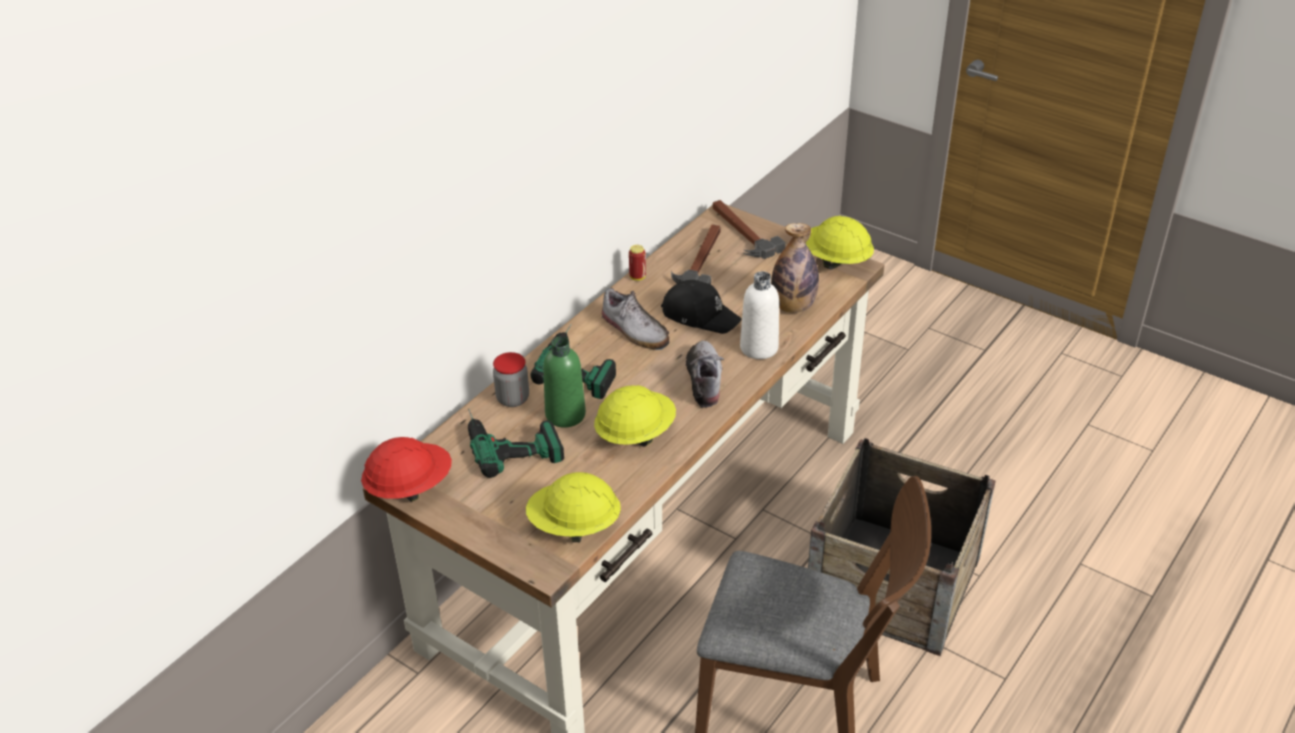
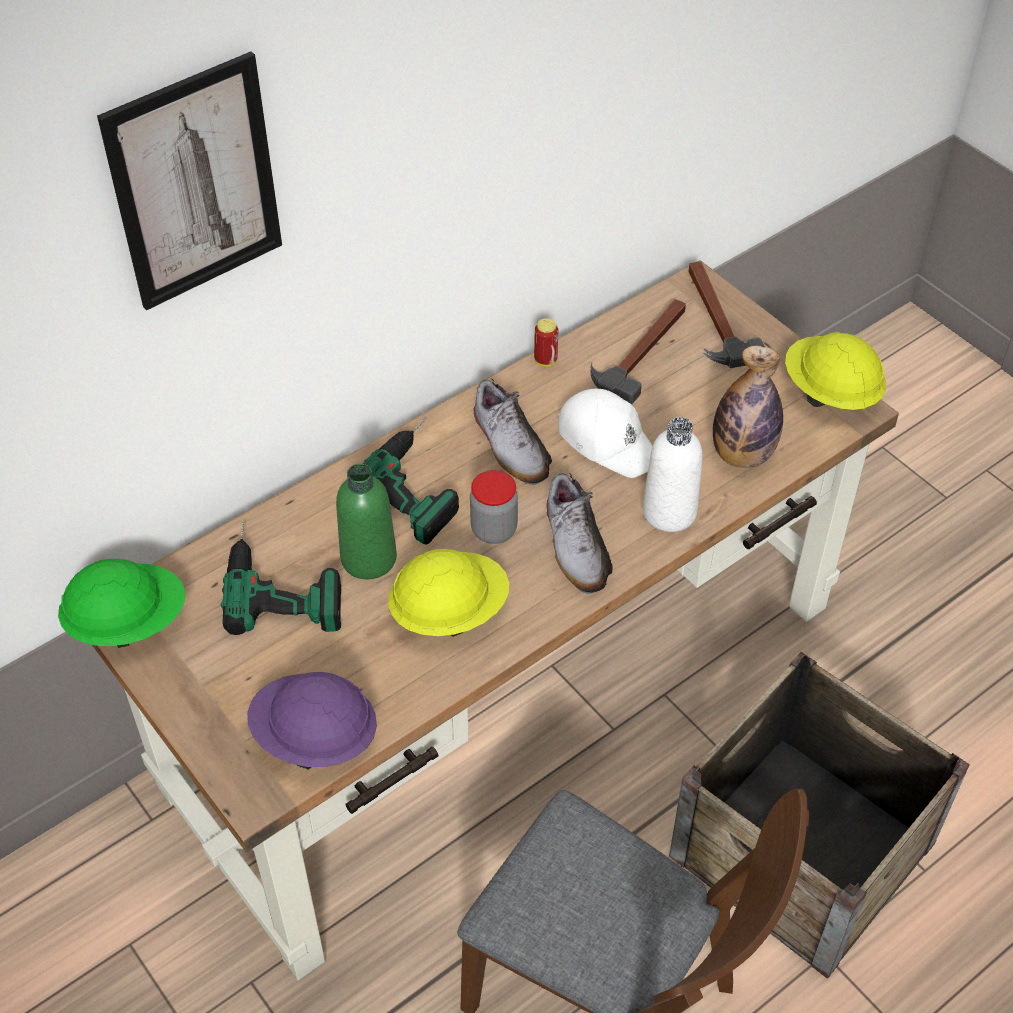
camera: 15 degrees right, 10 degrees up
red hard hat [361,437,452,502] -> green hard hat [58,559,185,648]
jar [493,352,529,407] -> jar moved to [470,470,518,544]
yellow hard hat [526,472,621,542] -> purple hard hat [247,672,377,770]
black cap [661,280,742,334] -> white cap [558,389,653,478]
shoe [686,340,724,408] -> shoe turned 150 degrees clockwise [544,473,613,594]
none -> picture [97,51,282,311]

